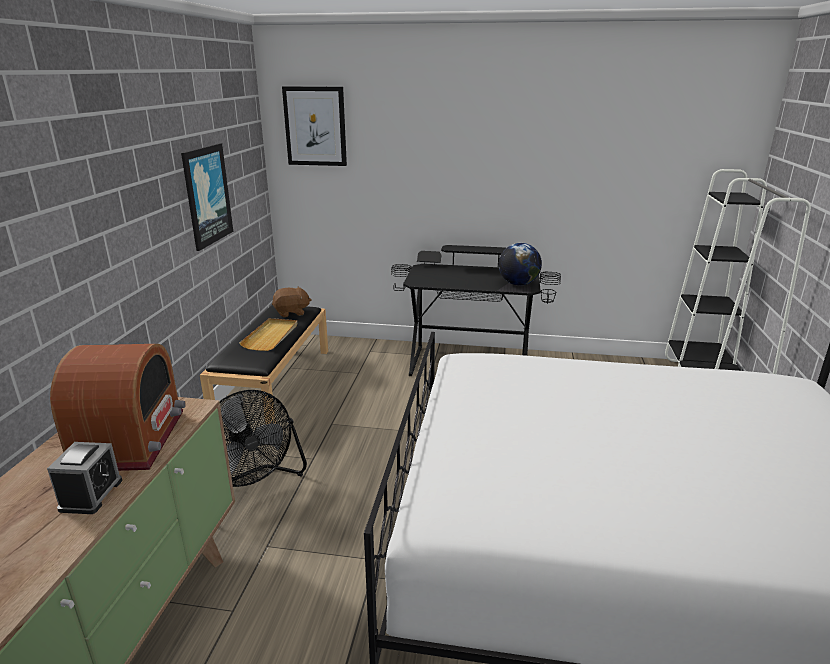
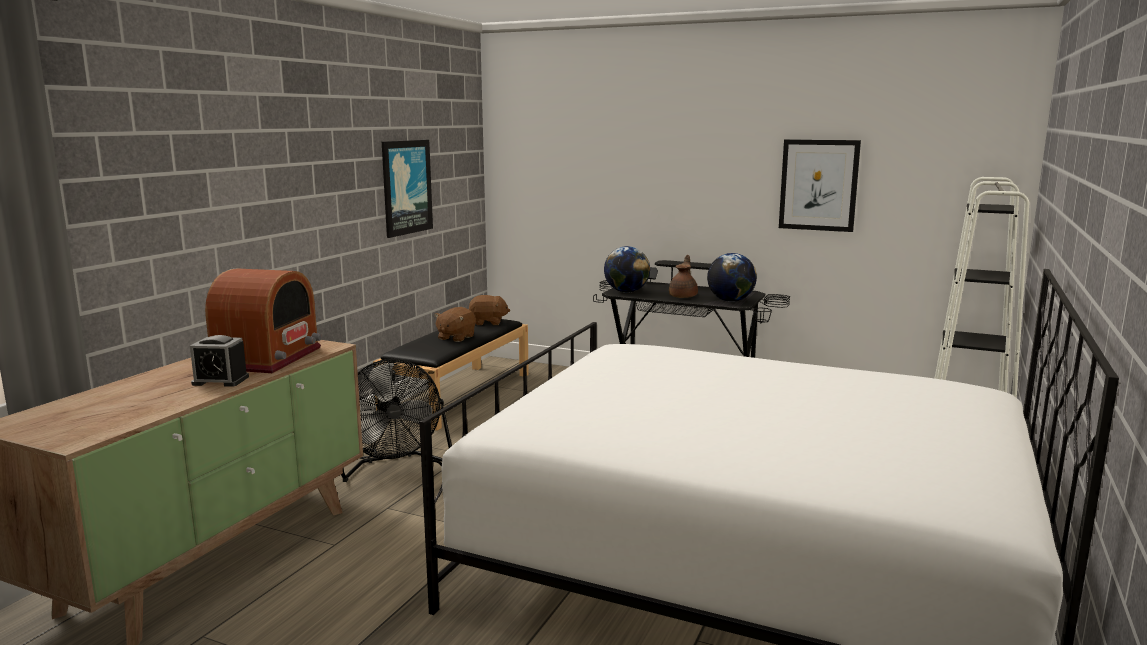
camera: 15 degrees right, 10 degrees down
alarm clock [47,442,122,514] -> alarm clock turned 75 degrees clockwise [190,335,249,387]
beige tray [239,318,297,351] -> brown plush toy [434,307,476,342]
picture [282,86,347,166] -> picture moved to [779,139,861,232]
none -> globe [604,246,650,293]
none -> brown teapot [669,255,698,298]

